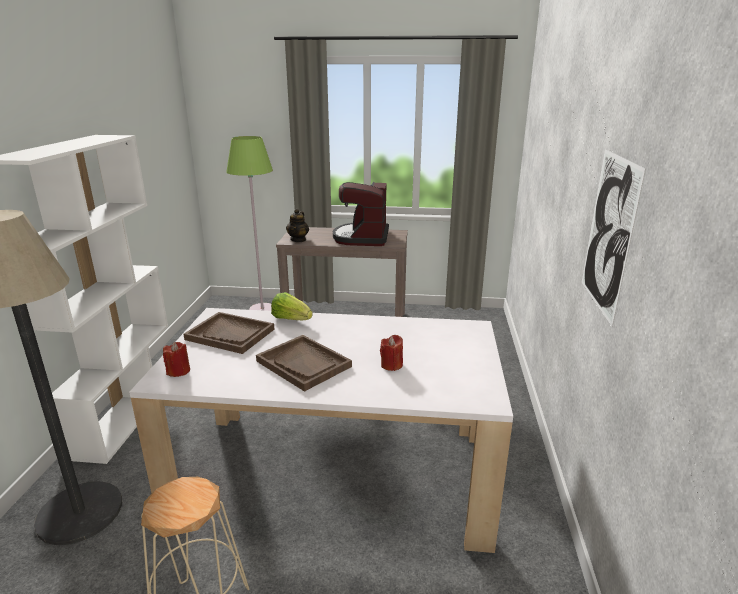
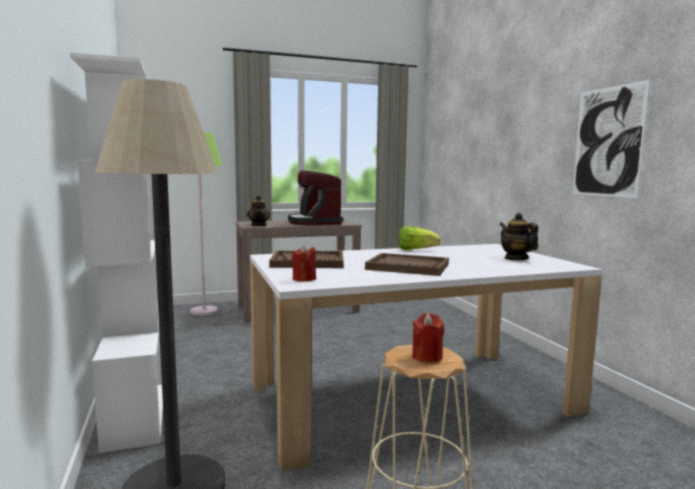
camera: 25 degrees left, 15 degrees down
lettuce [271,292,313,320] -> lettuce moved to [398,226,441,250]
red candle [380,335,403,371] -> red candle moved to [412,313,444,362]
none -> teapot [500,213,538,260]

